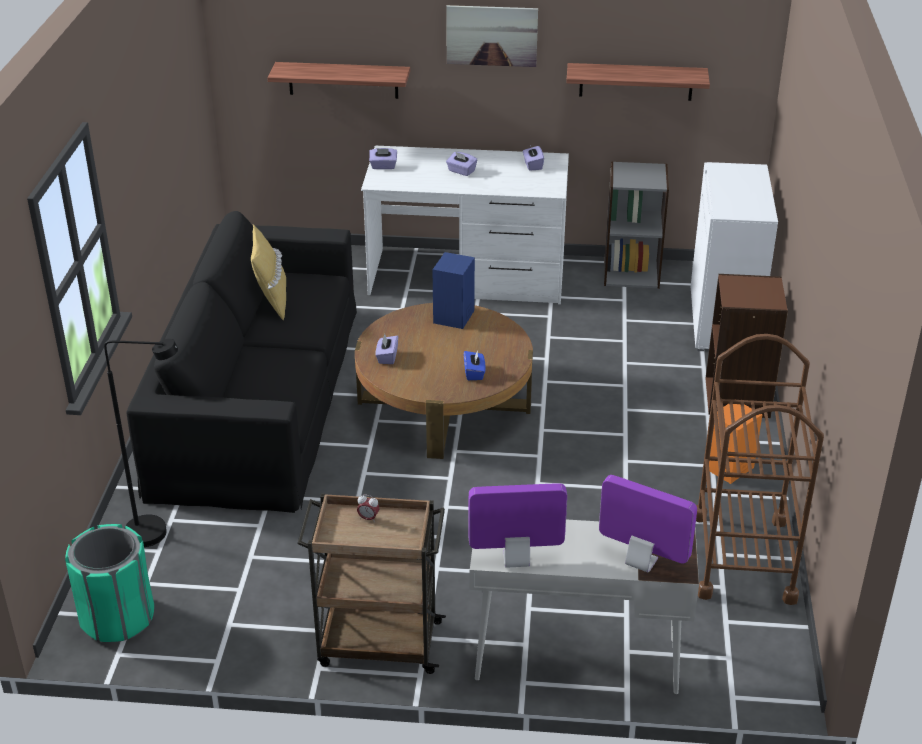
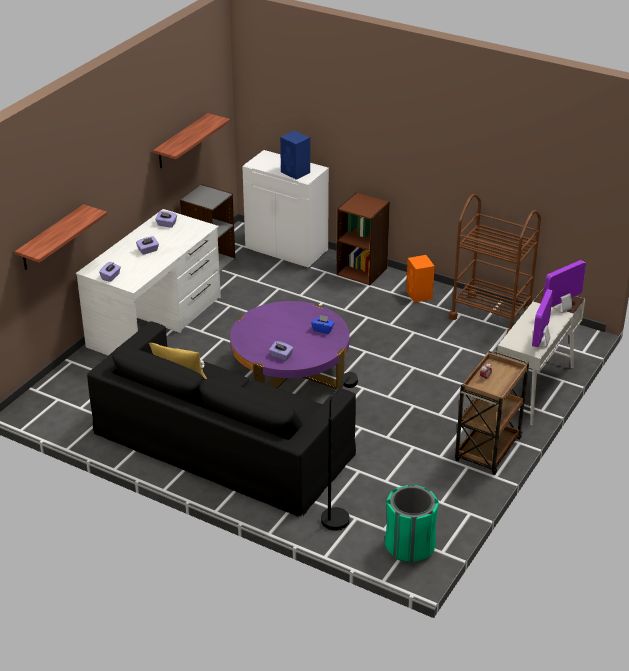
camera: 65 degrees left, 0 degrees up
brown coffee table [355,303,533,459] -> purple coffee table [230,301,350,389]
blue speaker [432,252,475,329] -> blue speaker moved to [280,131,310,180]
picture [446,5,538,67] -> none

